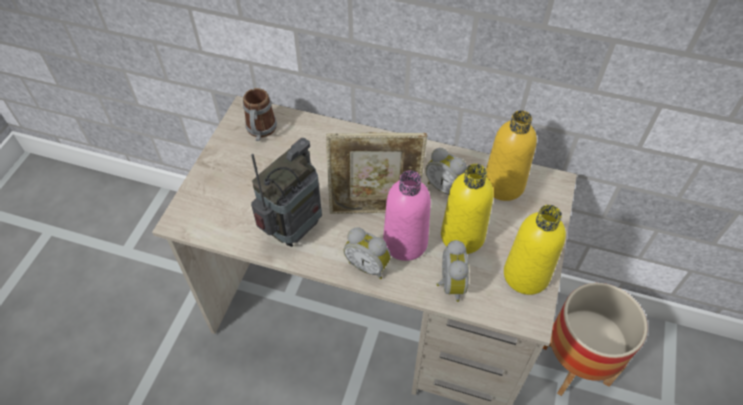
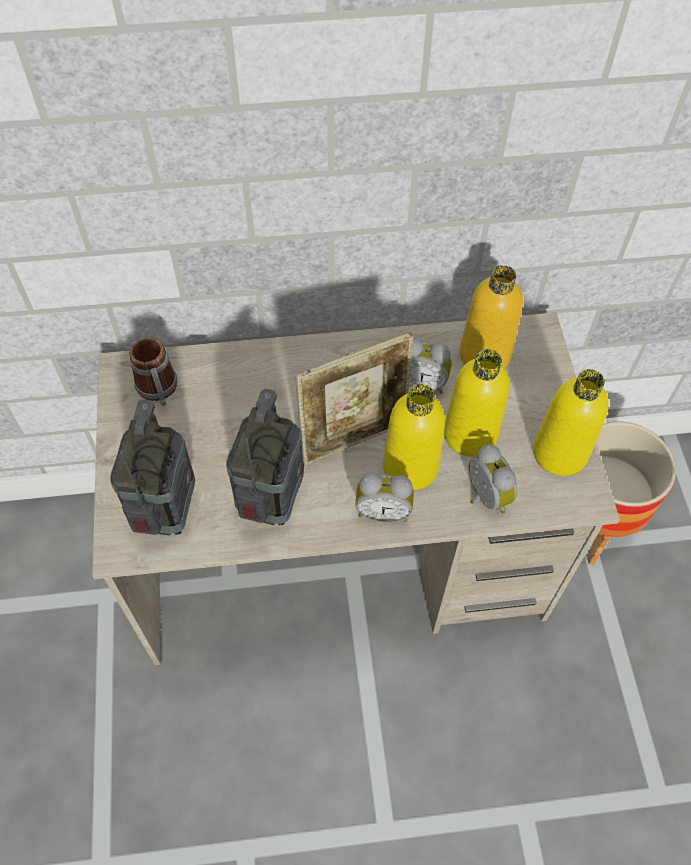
camera: 25 degrees left, 5 degrees up
pink bottle [383,170,431,261] -> yellow bottle [383,384,445,490]
none -> radio [110,400,195,535]

